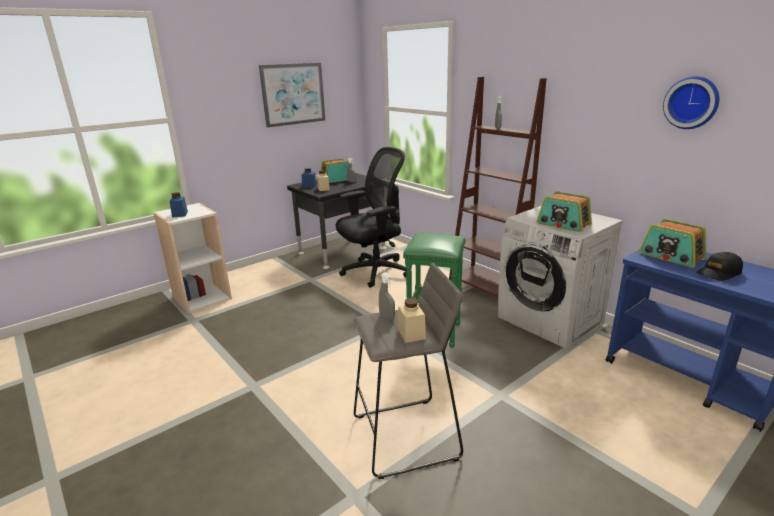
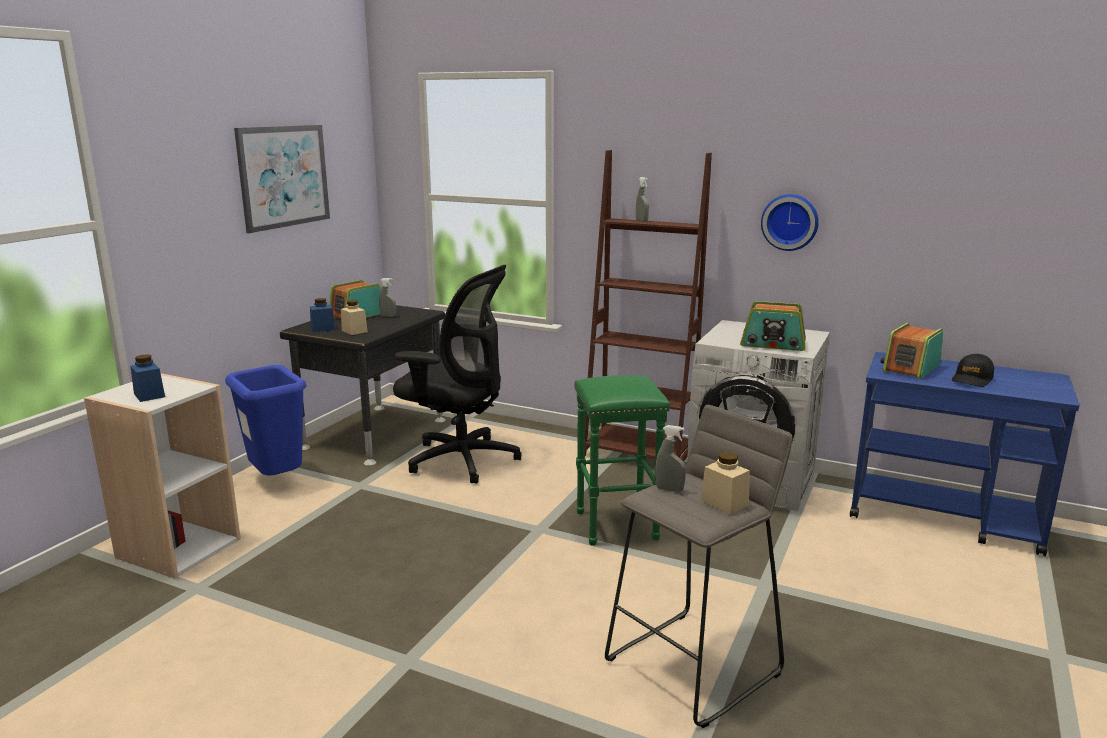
camera: 25 degrees left, 5 degrees down
black office chair [336,147,407,288] -> black office chair turned 75 degrees clockwise [393,265,522,483]
radio [639,219,706,268] -> radio turned 105 degrees clockwise [880,323,943,379]
wall clock [663,76,719,129] -> wall clock moved to [761,194,819,251]
none -> blue trash can [225,365,307,475]

